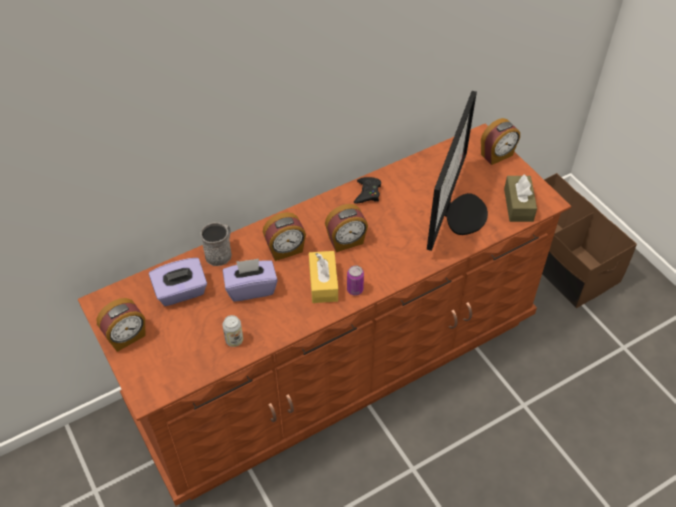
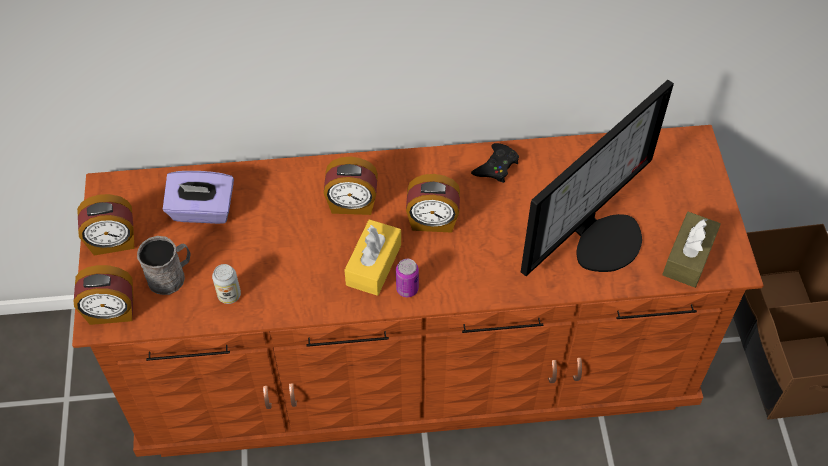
camera: 25 degrees right, 5 degrees up
grey mug [200,222,232,266] -> grey mug moved to [137,236,191,295]
purple tissue box [223,259,278,302] -> none
alarm clock [481,118,520,165] -> alarm clock moved to [74,265,133,325]

